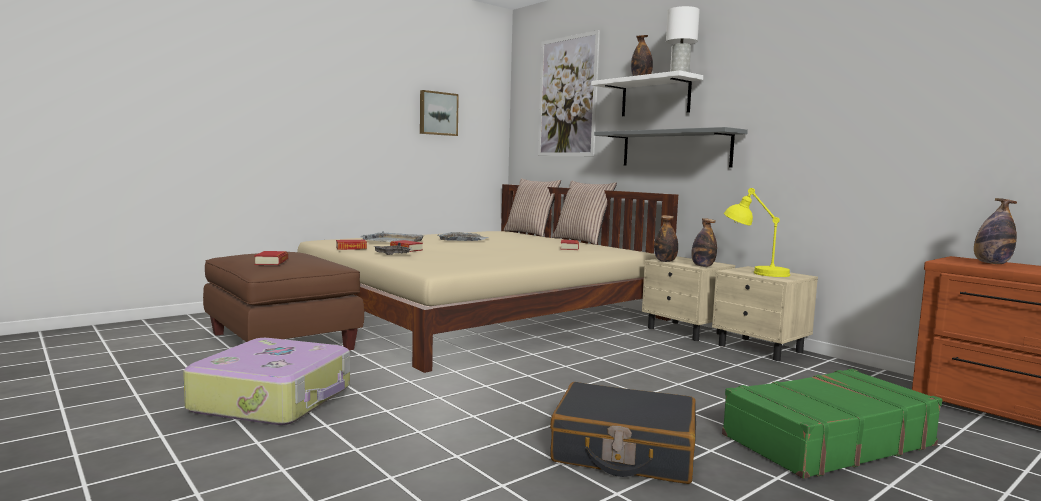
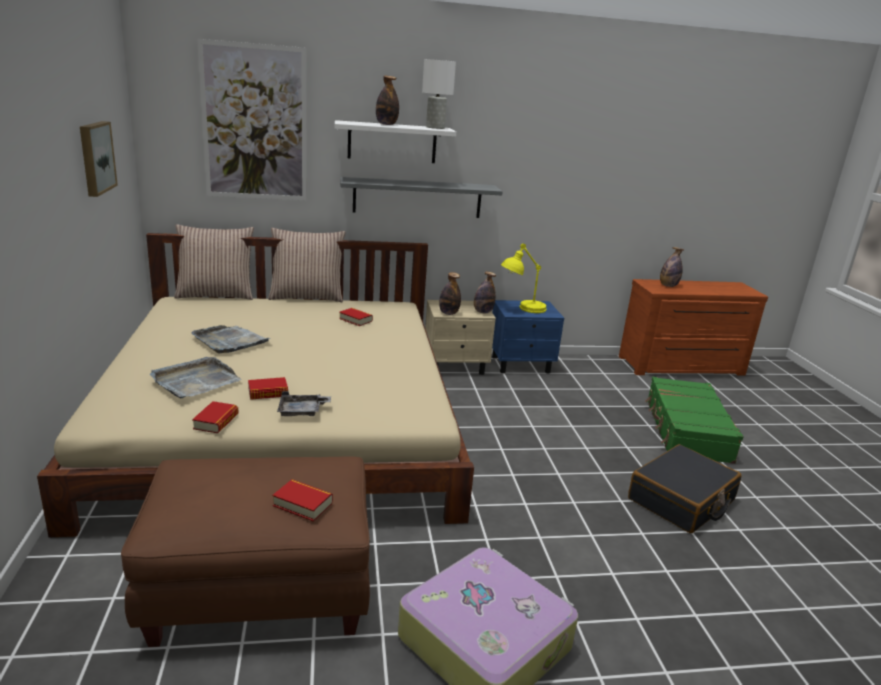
camera: 60 degrees left, 15 degrees up
beige nightstand [712,266,818,361] -> blue nightstand [492,300,564,373]

